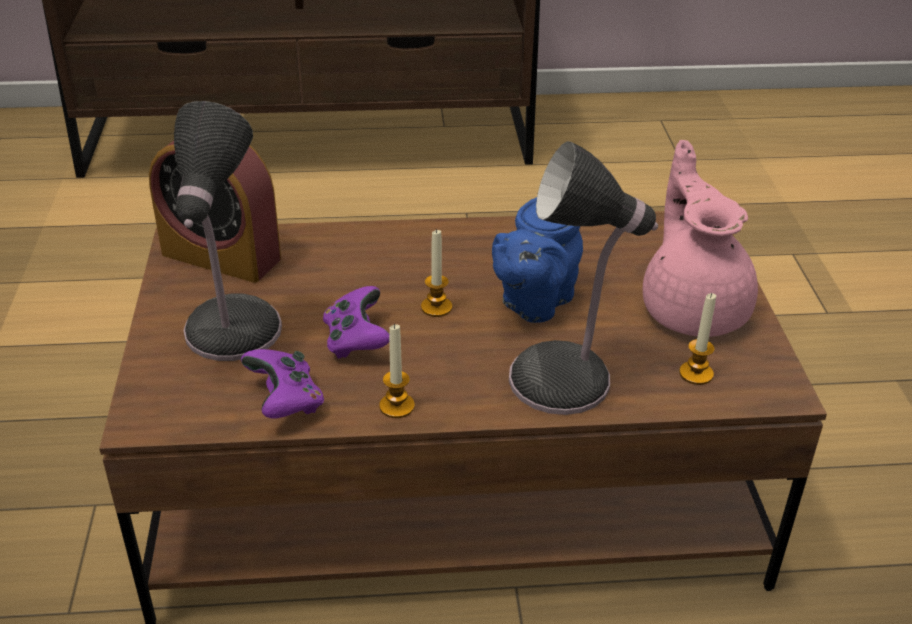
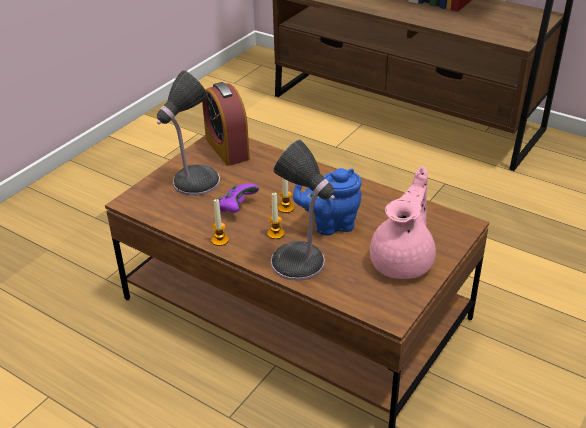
camera: 40 degrees right, 0 degrees up
purple game controller [241,349,324,418] -> none
candle [679,293,716,385] -> candle moved to [267,192,285,239]

